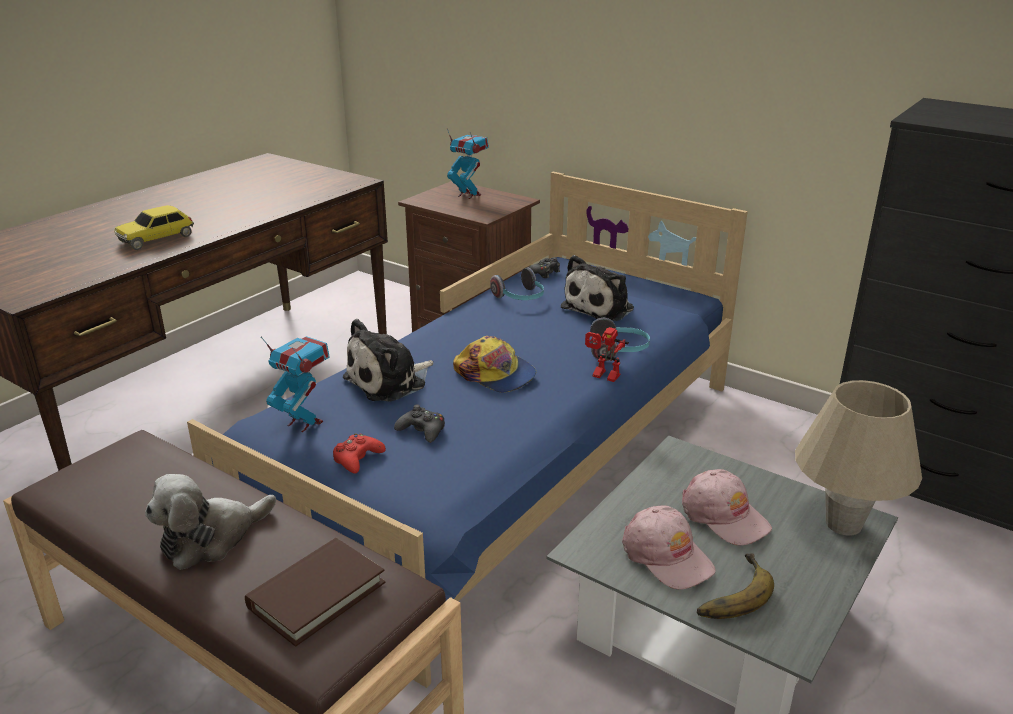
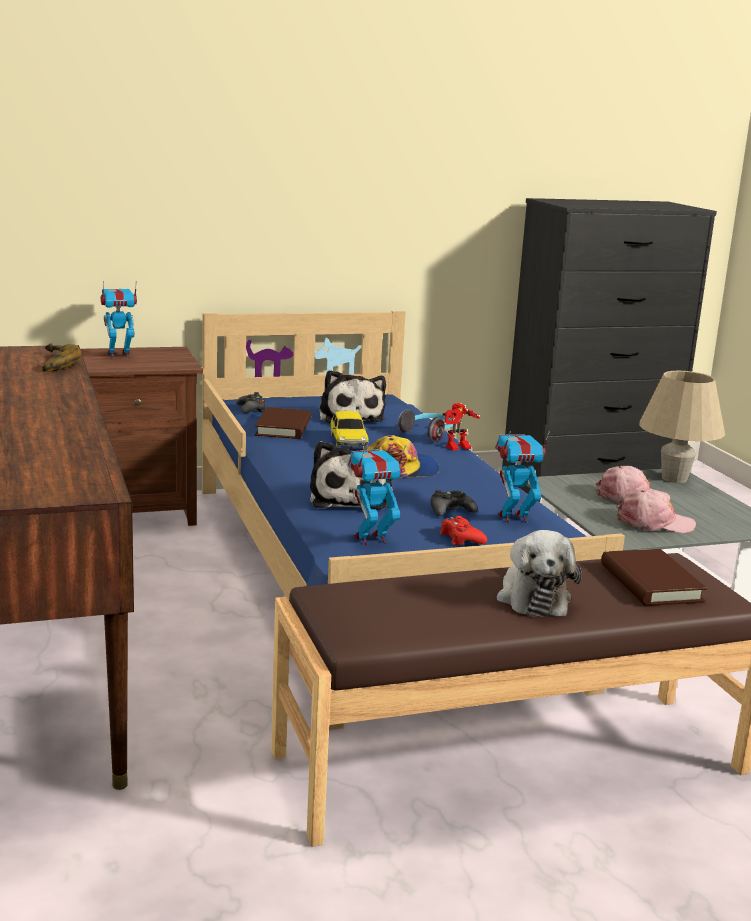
camera: 55 degrees left, 10 degrees down
toy car [114,205,194,250] -> toy car moved to [331,411,369,450]
headphones [490,268,544,300] -> brown book [255,407,311,439]
banana [697,553,774,619] -> banana moved to [42,343,82,372]
none -> toy robot [495,431,550,524]

